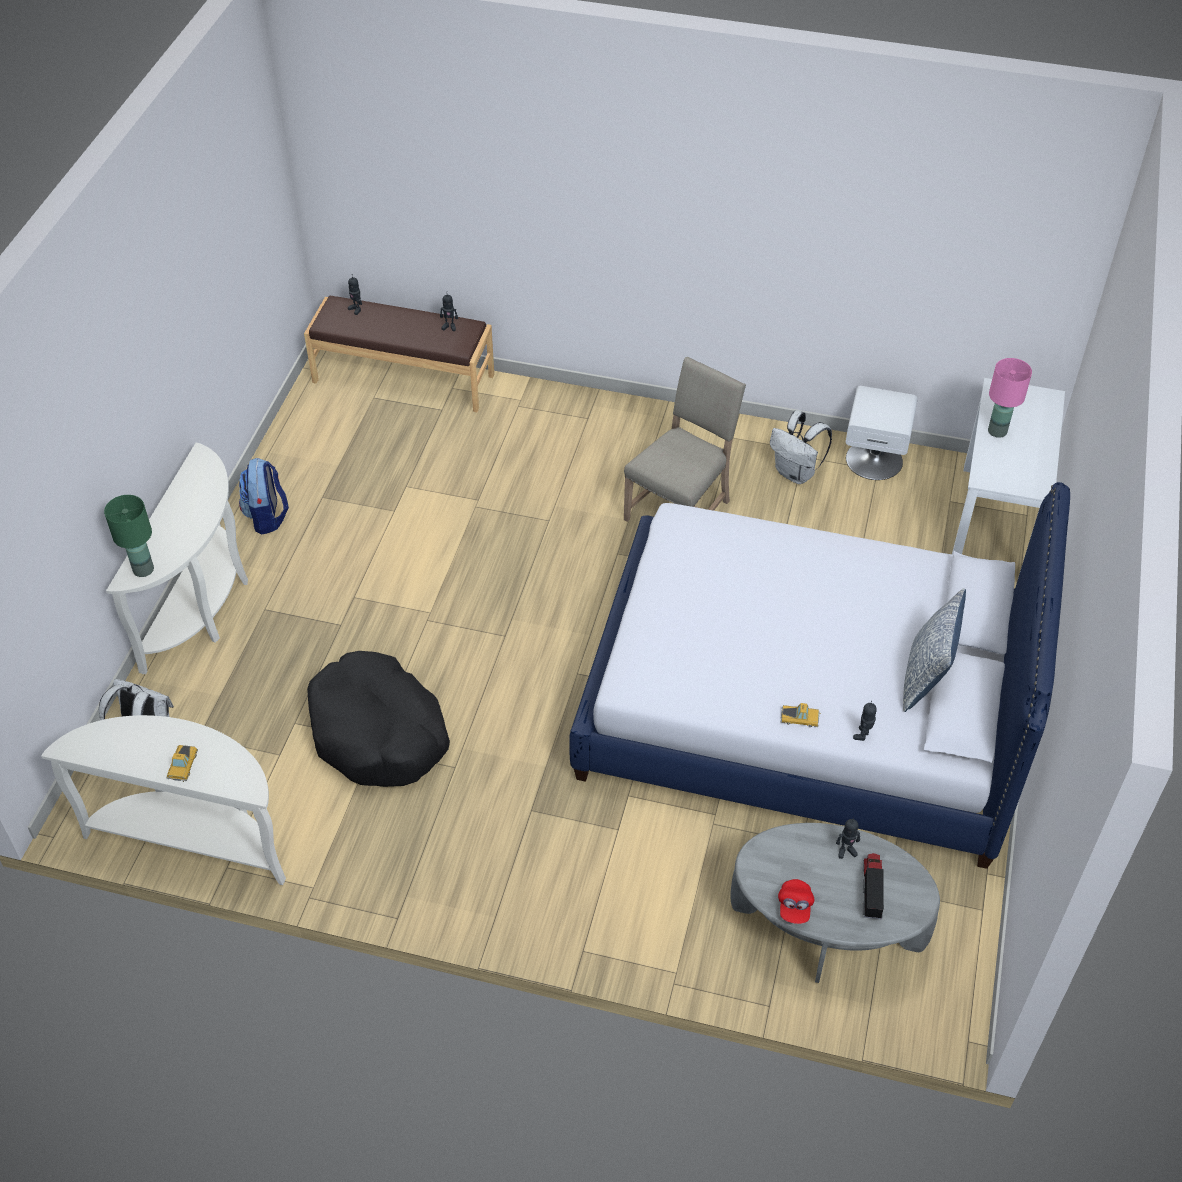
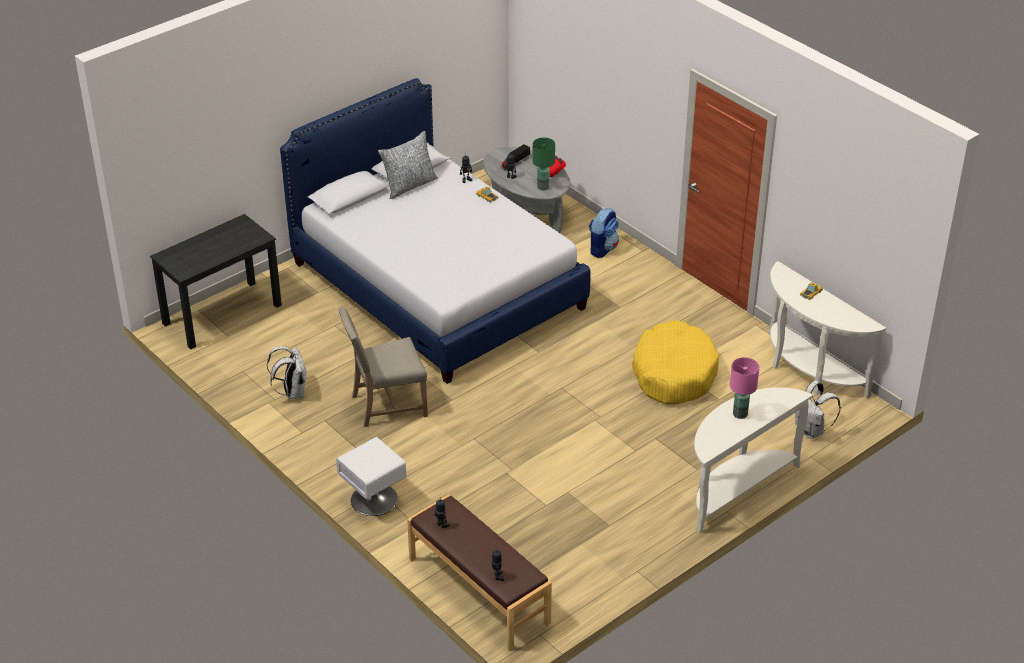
camera: 145 degrees left, 10 degrees down
green table lamp [104,495,154,577] -> green table lamp moved to [532,137,555,190]
backpack [239,458,289,535] -> backpack moved to [589,208,619,258]
black dog bed [307,651,450,787] -> yellow dog bed [632,320,719,405]
white nightstand [846,386,918,480] -> white nightstand moved to [336,437,406,516]
white desk [952,378,1065,571] -> black desk [150,214,282,349]
pink table lamp [988,358,1032,438] -> pink table lamp moved to [730,357,760,419]

